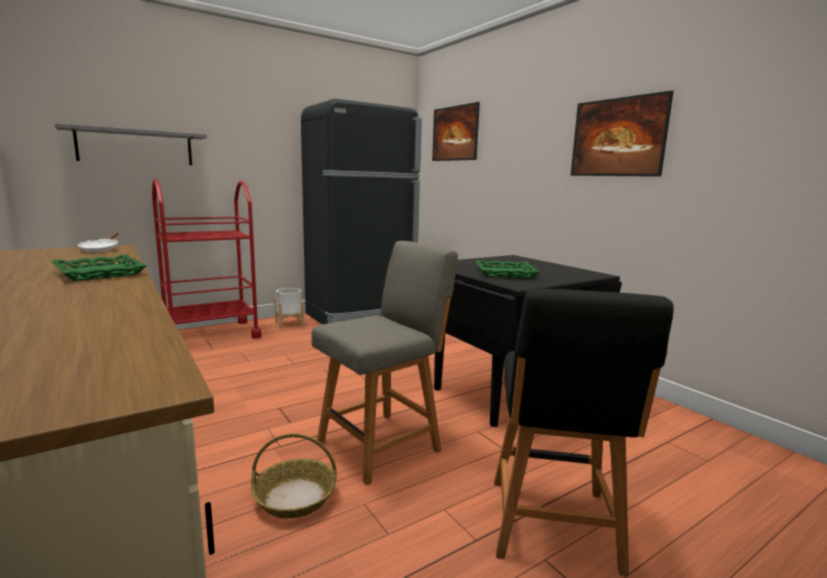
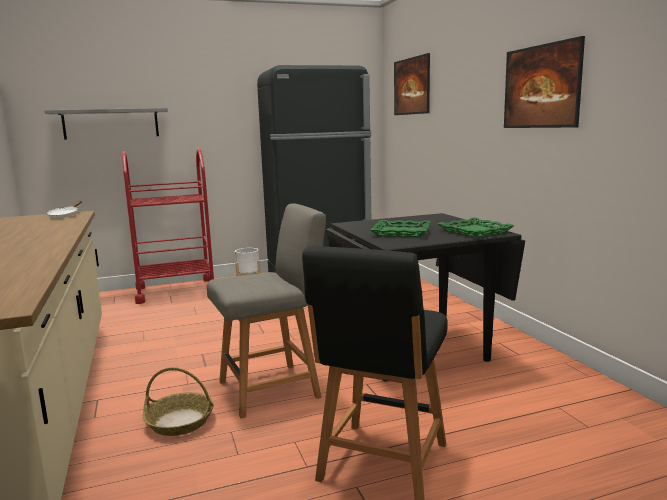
camera: 15 degrees right, 0 degrees up
green tray [51,255,147,281] -> green tray moved to [438,217,514,238]

